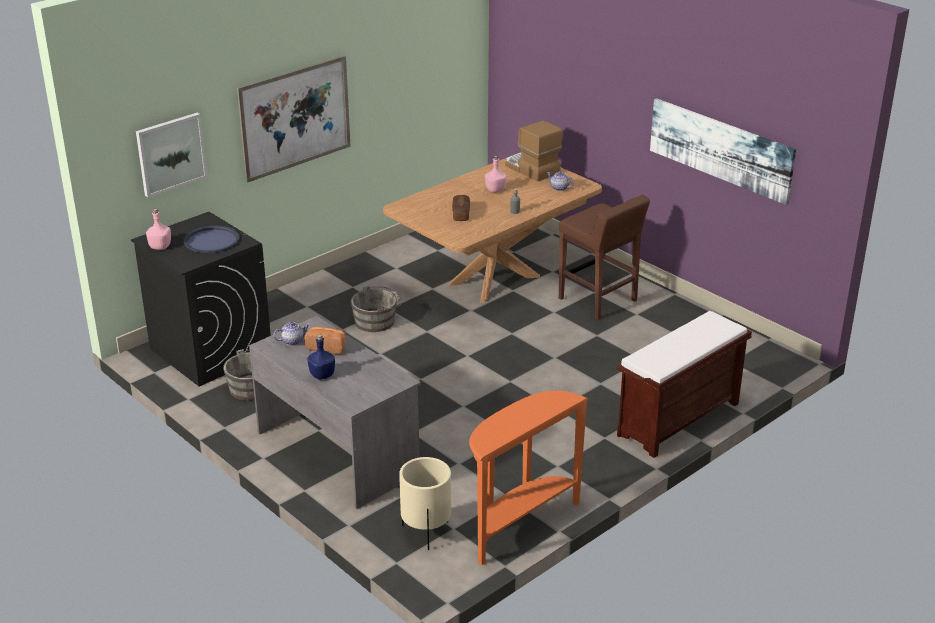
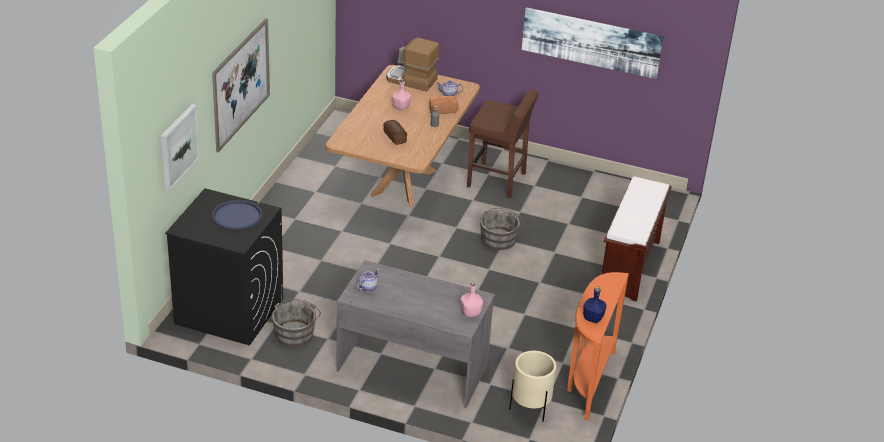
camera: 30 degrees left, 5 degrees up
pink bottle [146,209,171,250] -> pink bottle moved to [460,282,483,317]
bread [304,326,346,354] -> bread moved to [429,96,459,114]
blue bottle [307,335,335,380] -> blue bottle moved to [583,286,607,323]
grey bucket [351,286,402,332] -> grey bucket moved to [480,208,524,250]

